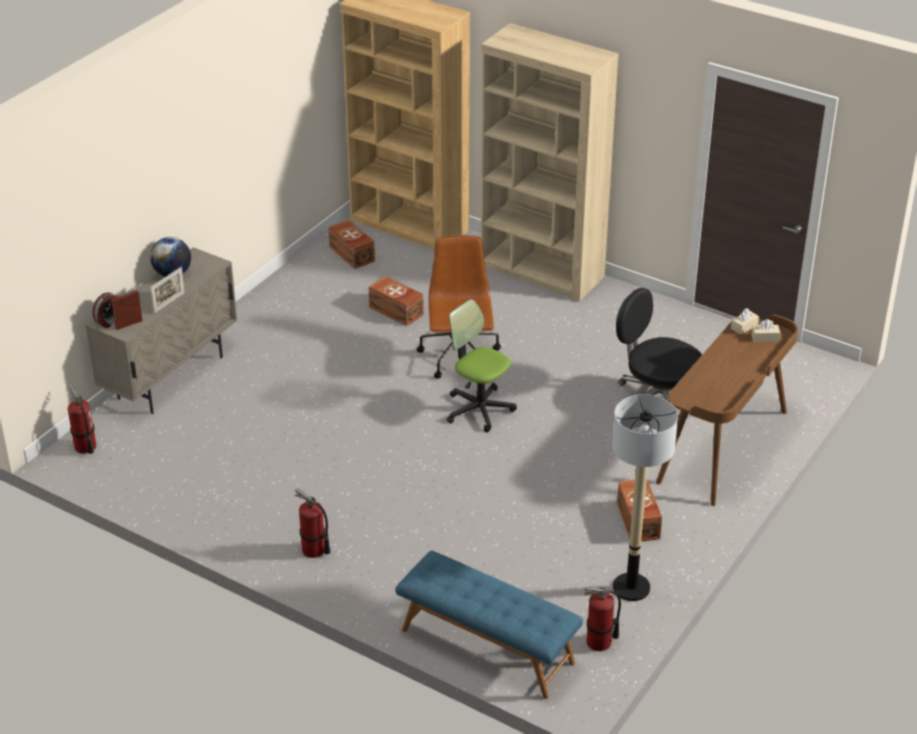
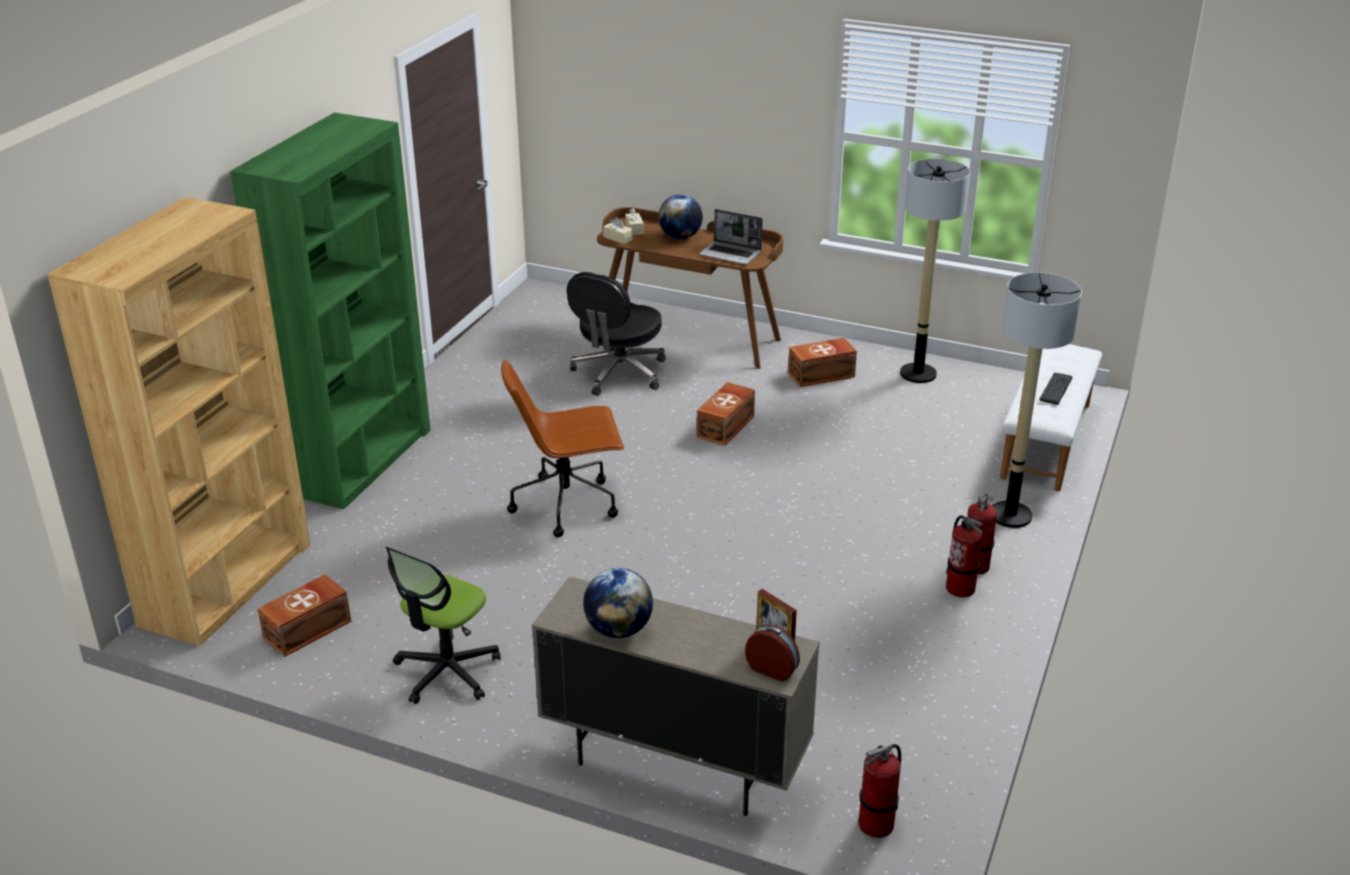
camera: 100 degrees left, 5 degrees down
picture frame [150,267,185,314] -> none
brown storage box [369,276,424,326] -> brown storage box moved to [697,382,755,446]
blue bench [395,550,583,699] -> white bench [1000,344,1102,491]
office chair [446,299,517,432] -> office chair moved to [386,546,501,704]
beige bookcase [481,23,619,302] -> green bookcase [230,112,430,509]
fire extinguisher [584,587,621,651] -> fire extinguisher moved to [946,515,983,597]
none -> globe [658,194,703,239]
none -> laptop [699,209,763,265]
none -> floor lamp [992,273,1082,528]
none -> keyboard [1039,373,1072,405]

